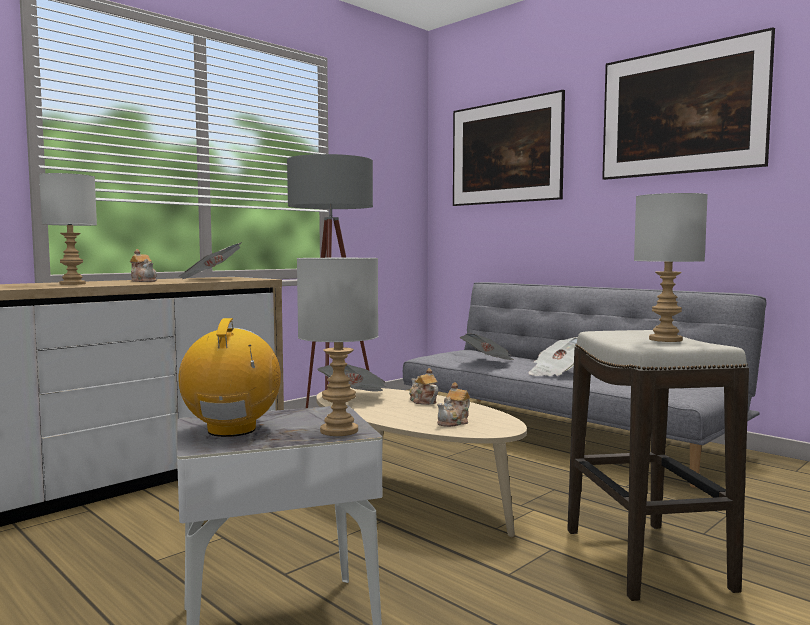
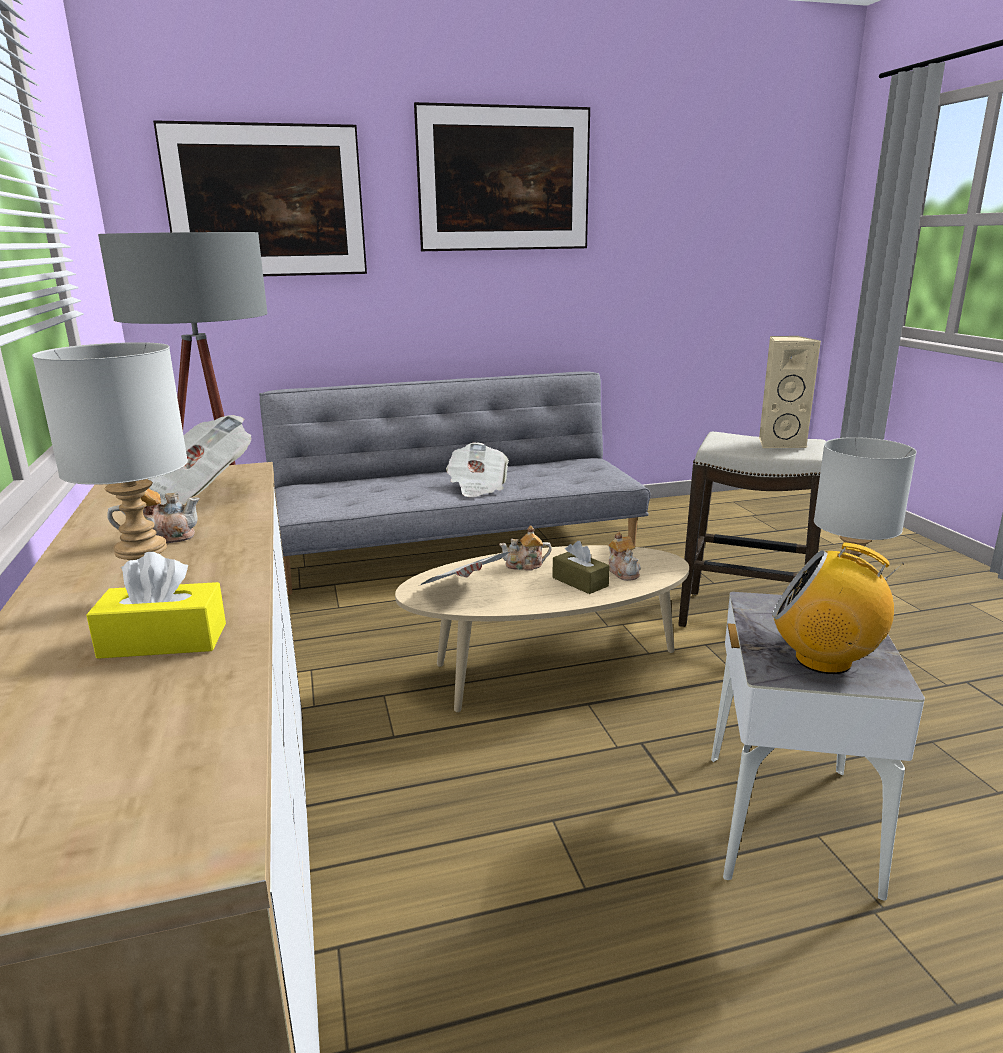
camera: 60 degrees left, 15 degrees up
newspaper [460,334,514,360] -> none
grey table lamp [634,193,708,342] -> beige speaker [759,336,821,448]
none -> yellow tissue box [86,552,226,659]
none -> brown tissue box [553,541,610,594]

